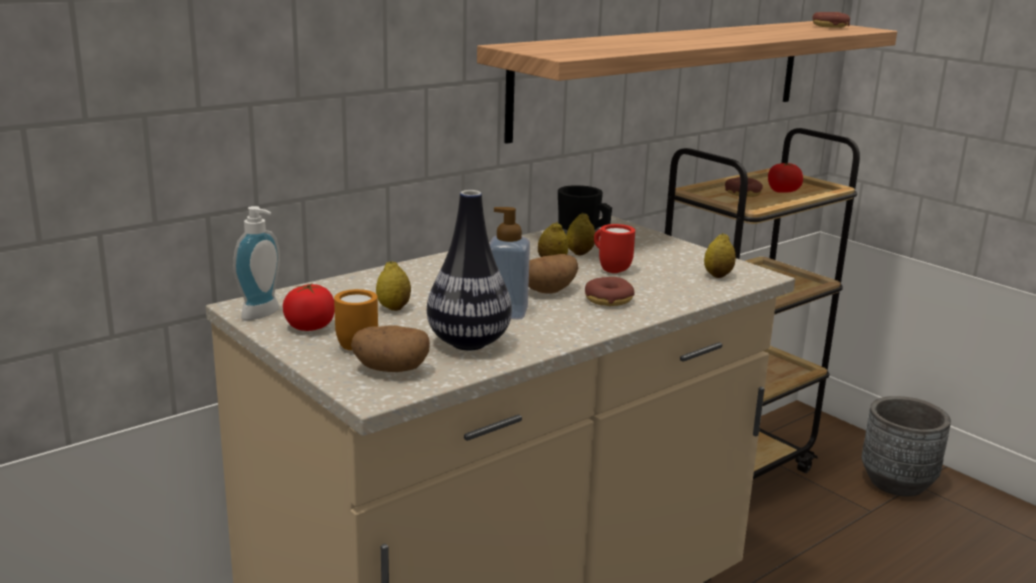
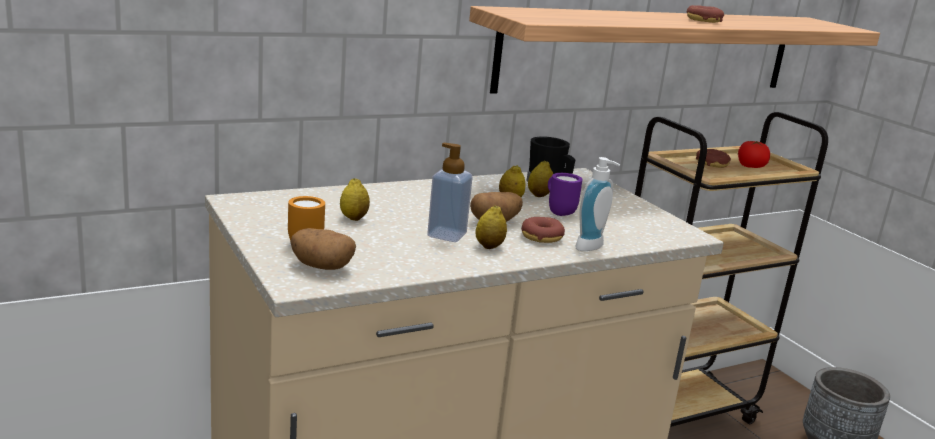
camera: 10 degrees right, 0 degrees up
soap dispenser [233,206,280,320] -> soap dispenser moved to [575,157,620,251]
tomato [283,283,335,331] -> none
vase [427,190,512,350] -> none
red mug [594,224,635,273] -> purple mug [548,173,583,216]
lemon [704,233,736,278] -> lemon moved to [475,205,507,249]
donut [812,12,850,28] -> donut moved to [687,5,724,23]

